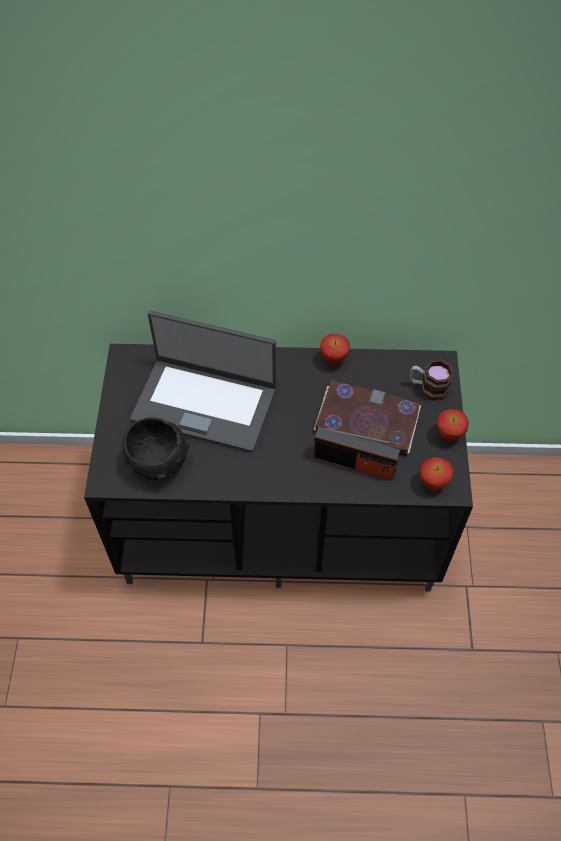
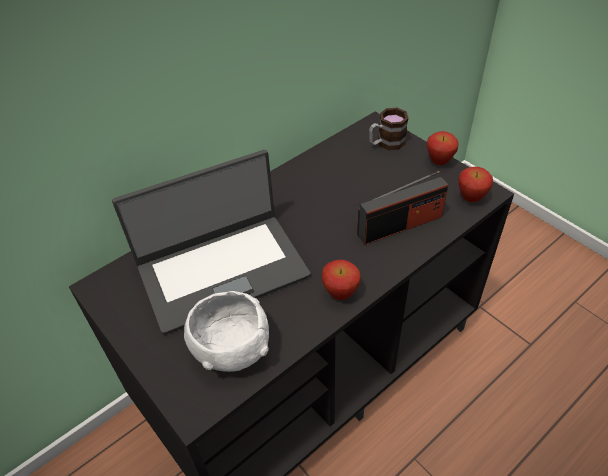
camera: 40 degrees left, 10 degrees down
black bowl [122,417,190,481] -> white bowl [184,291,269,372]
book [313,380,421,456] -> none
apple [320,334,350,365] -> apple moved to [322,260,360,300]

